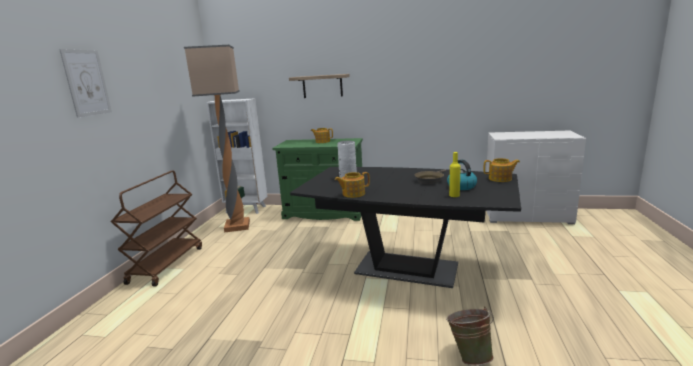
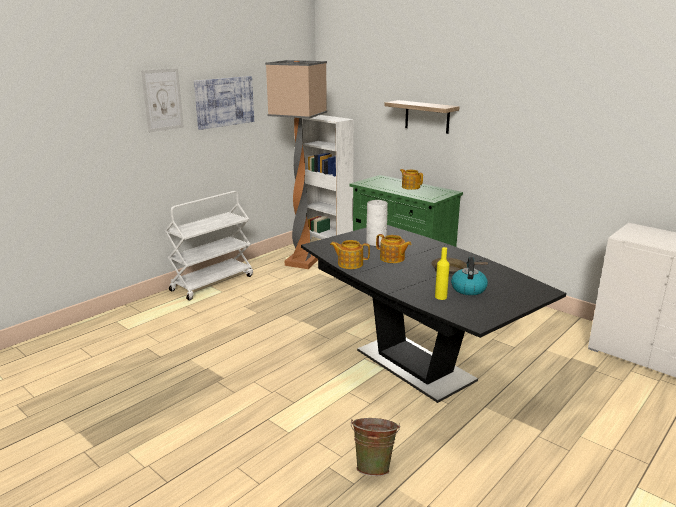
camera: 30 degrees right, 5 degrees up
brown cart [111,171,202,286] -> white cart [165,191,253,300]
teapot [483,158,520,182] -> teapot moved to [376,234,412,263]
none -> picture [194,76,254,130]

